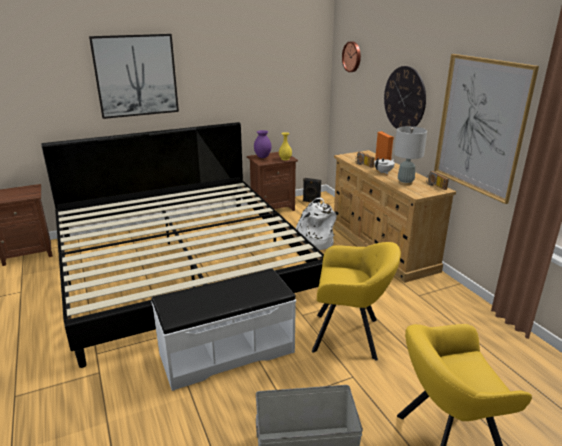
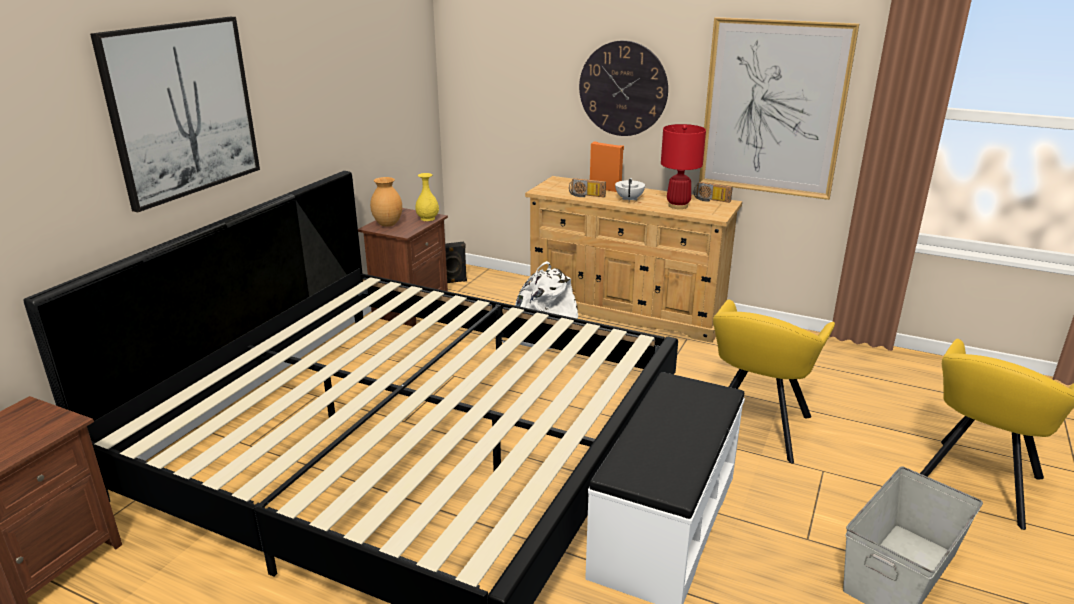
camera: 40 degrees left, 0 degrees up
purple vase [254,130,271,158] -> brown vase [370,177,402,227]
yellow armchair [312,242,401,360] -> yellow armchair turned 150 degrees clockwise [713,299,835,464]
wall clock [342,41,361,72] -> none
grey table lamp [394,126,427,186] -> red table lamp [661,124,706,209]

